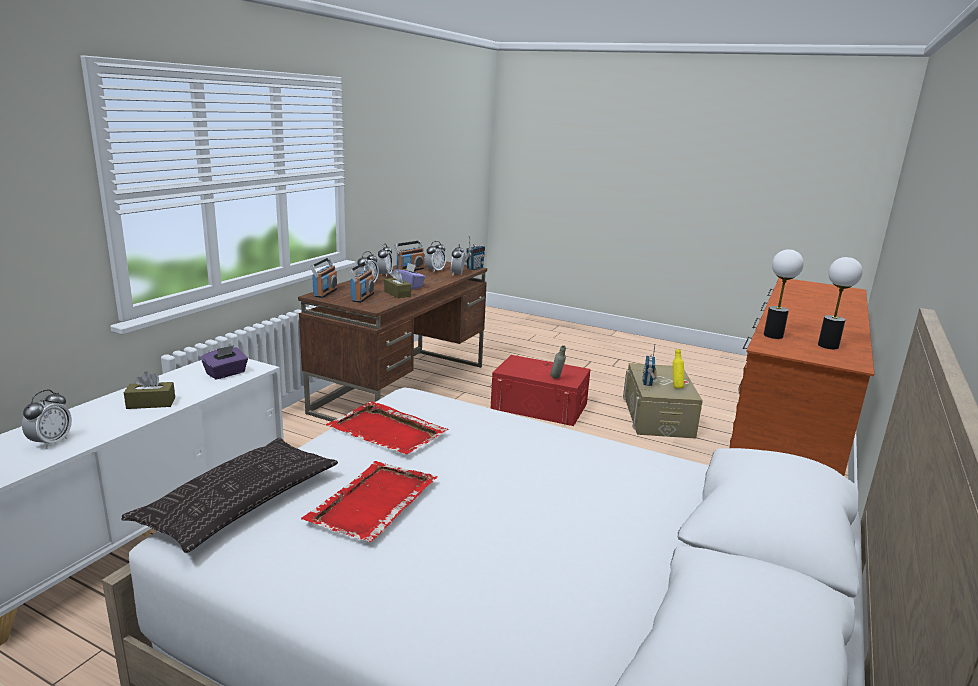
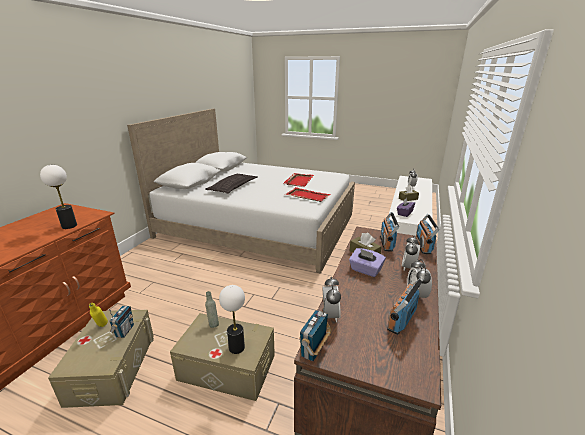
camera: 175 degrees right, 5 degrees up
pillow [121,438,338,553] -> pillow moved to [205,174,258,194]
alarm clock [424,241,446,273] -> none
red storage box [490,355,591,426] -> beige storage box [170,313,275,401]
table lamp [818,257,862,349] -> table lamp moved to [219,285,245,354]

